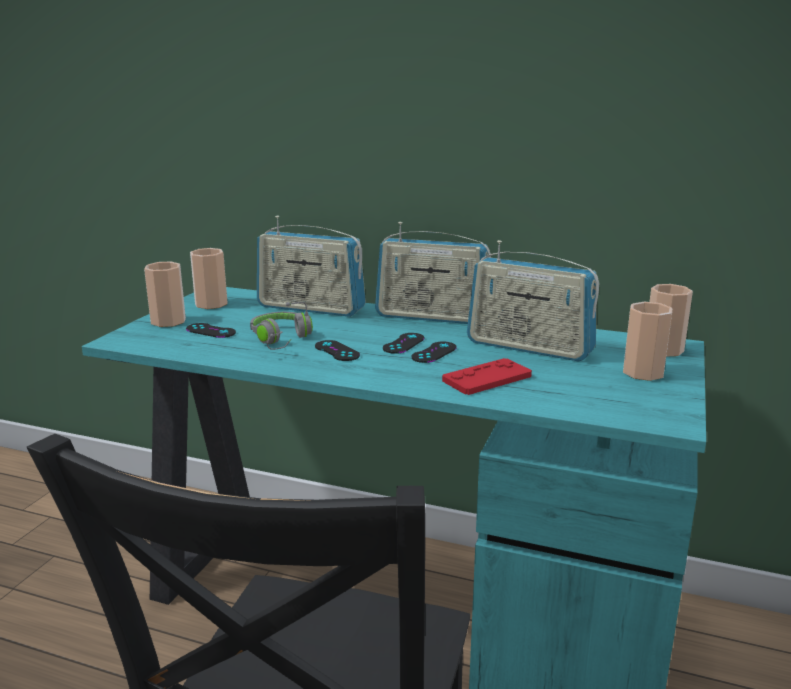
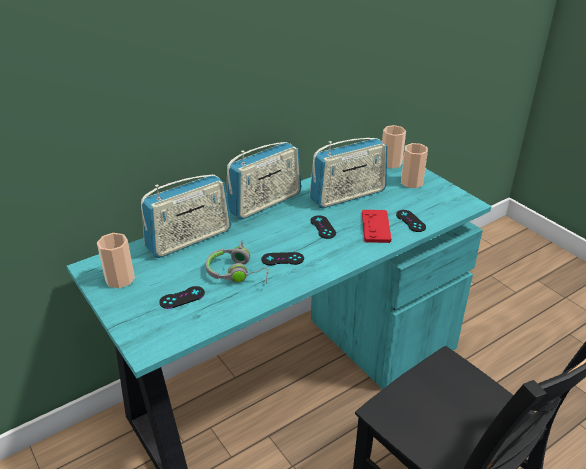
camera: 55 degrees left, 15 degrees up
cup [144,261,186,327] -> none
black game controller [383,333,424,354] -> black game controller moved to [396,210,426,232]

